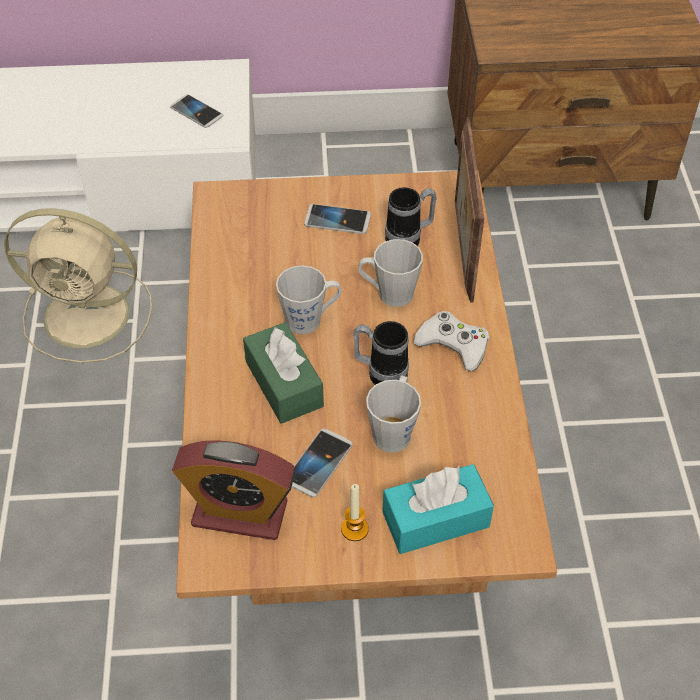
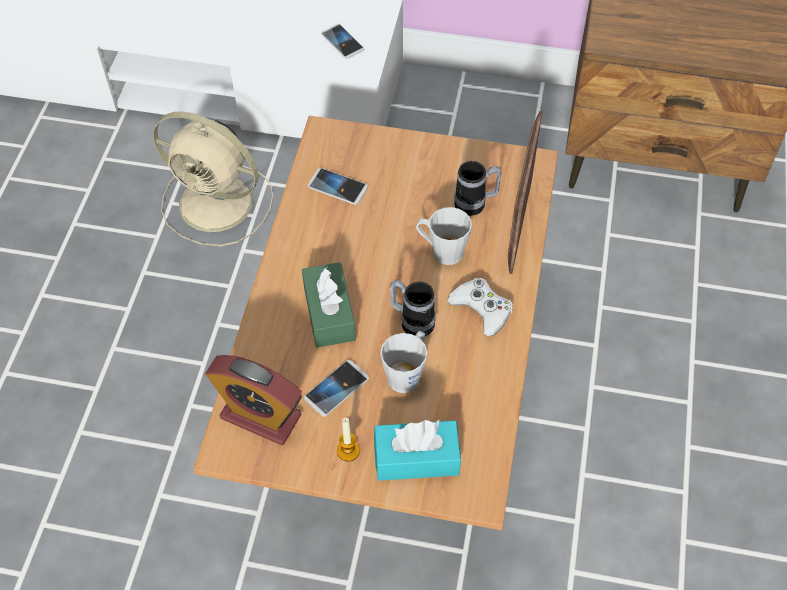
camera: 15 degrees right, 5 degrees up
grey mug [276,265,342,334] -> none
phone [304,204,371,234] -> phone moved to [308,168,368,205]

